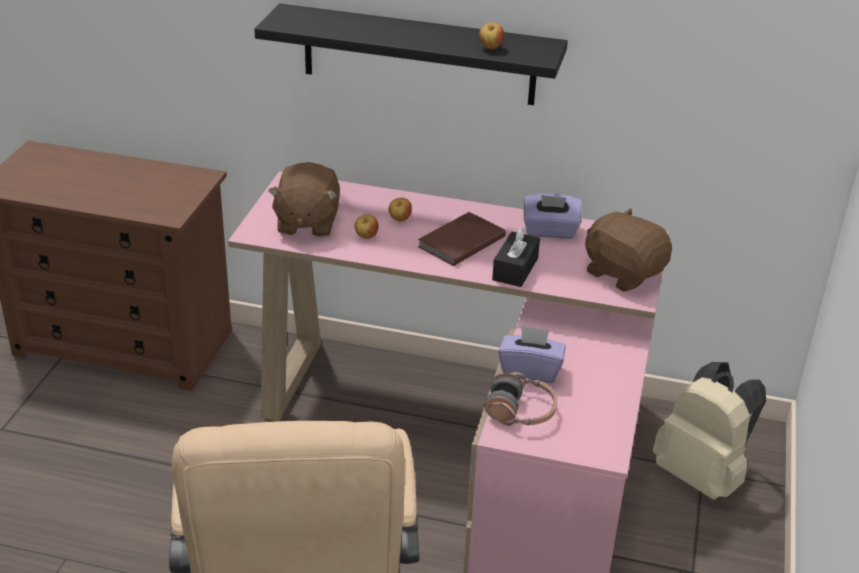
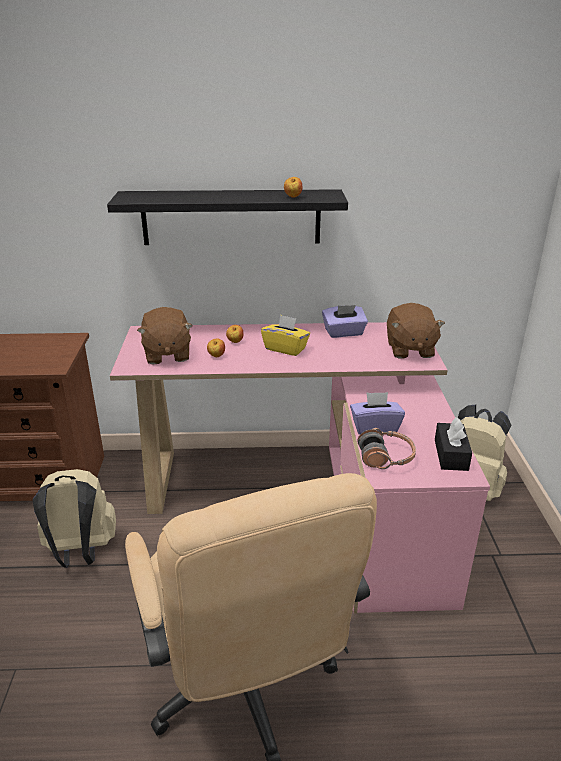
camera: 15 degrees left, 5 degrees down
brown book [418,212,506,266] -> yellow tissue box [261,315,310,356]
black tissue box [492,226,540,287] -> black tissue box moved to [435,417,472,471]
brown plush toy [585,208,672,292] -> brown plush toy turned 120 degrees counterclockwise [387,303,445,359]
none -> beige backpack [32,469,116,568]

